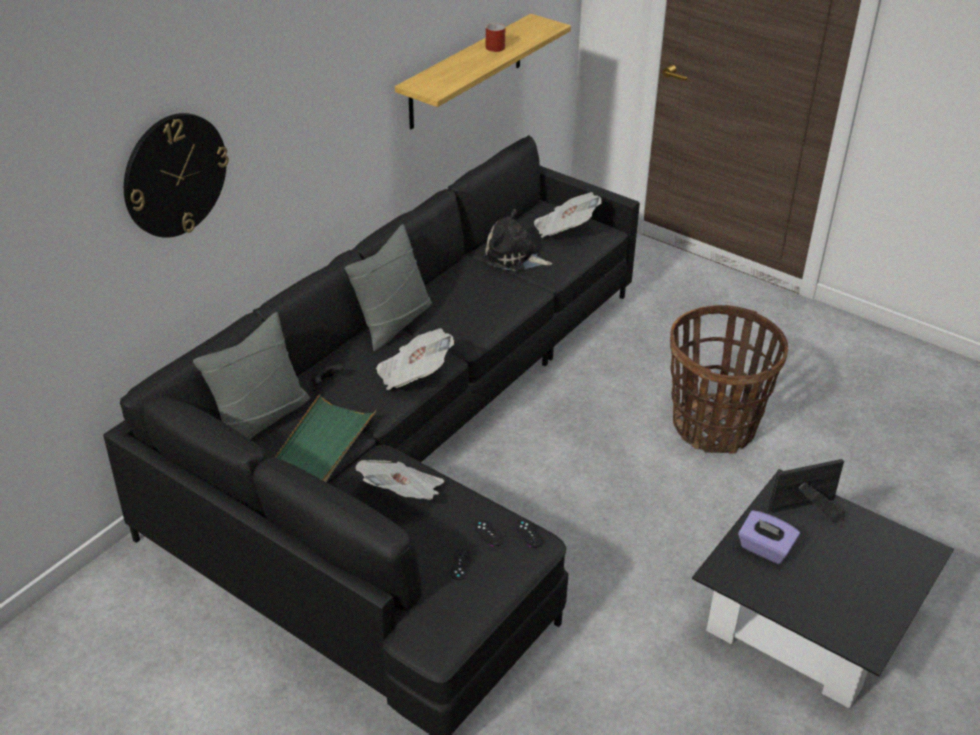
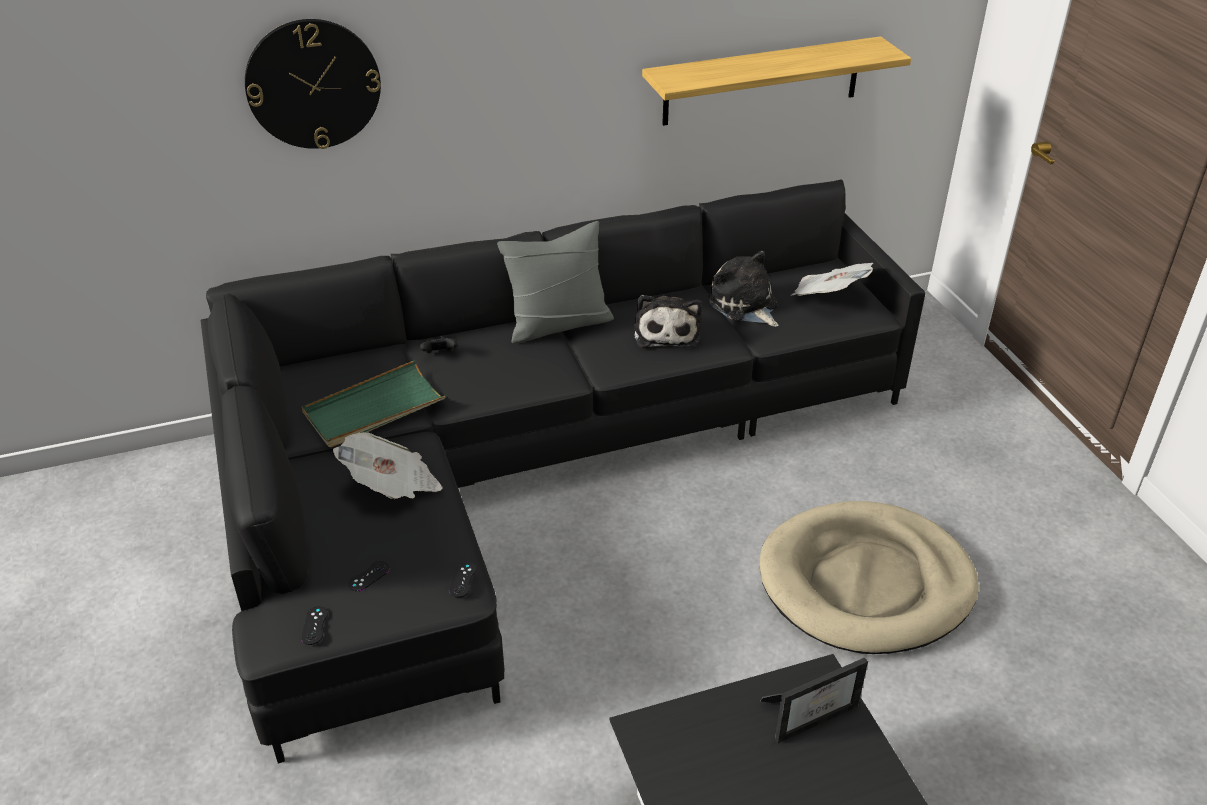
camera: 35 degrees right, 0 degrees up
grey pillow [193,312,310,439] -> none
newspaper [376,328,454,390] -> none
black game controller [473,520,504,547] -> black game controller moved to [301,606,328,645]
red mug [486,23,505,52] -> none
basket [670,305,788,454] -> beige dog bed [760,501,979,654]
purple tissue box [738,510,800,564] -> none
picture frame [768,459,845,523] -> picture frame turned 135 degrees clockwise [760,657,868,743]
none -> plush toy [634,295,702,348]

